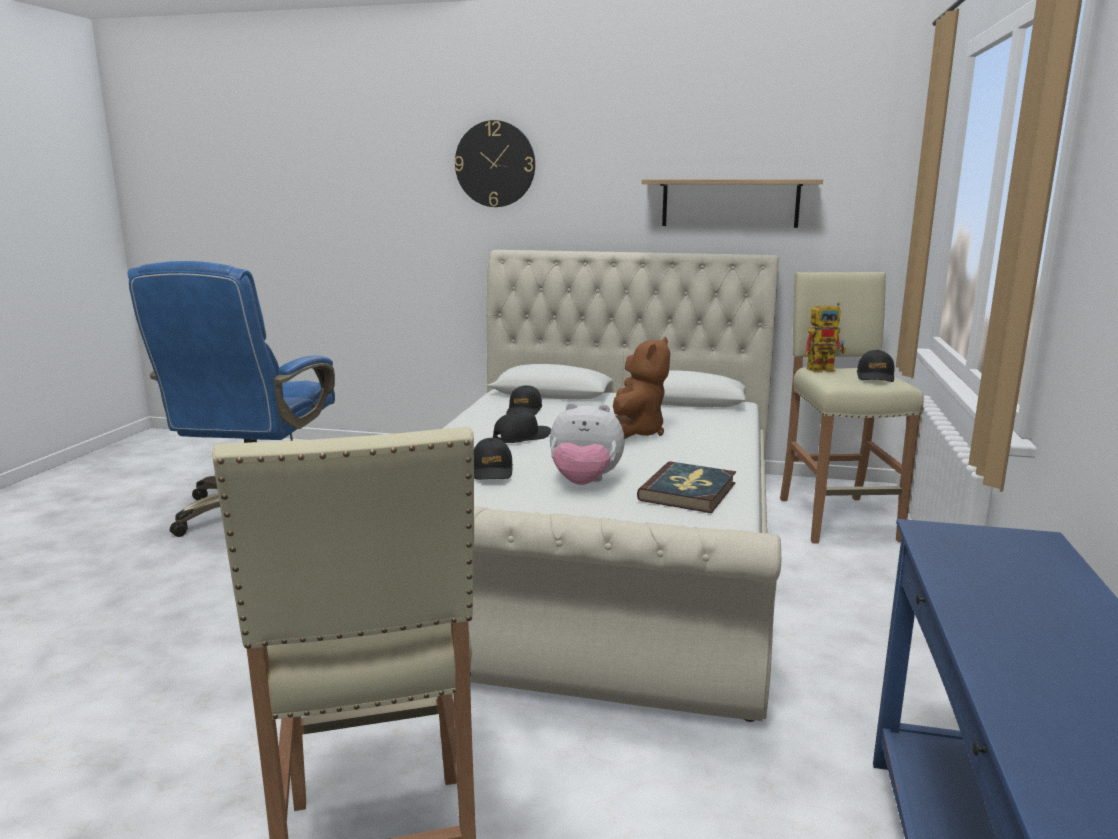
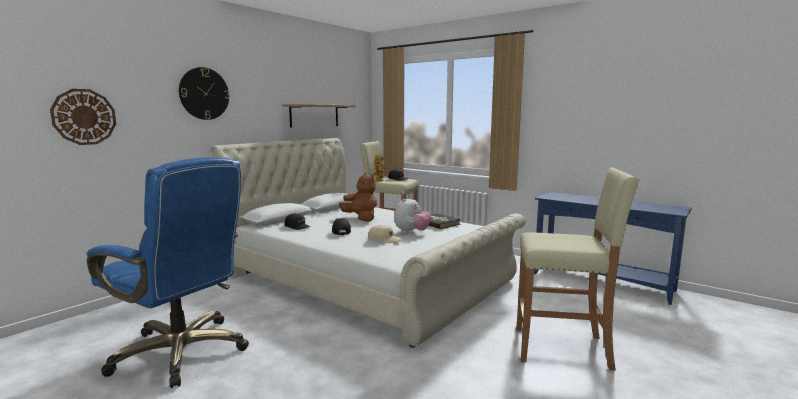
camera: 65 degrees left, 5 degrees down
black cap [474,438,513,480] -> beige cap [368,225,402,243]
none -> wall clock [50,89,116,145]

